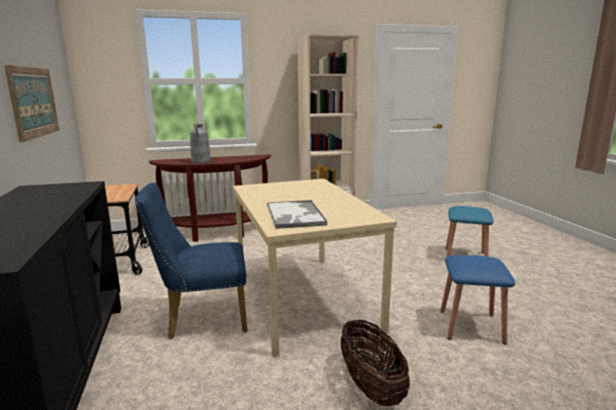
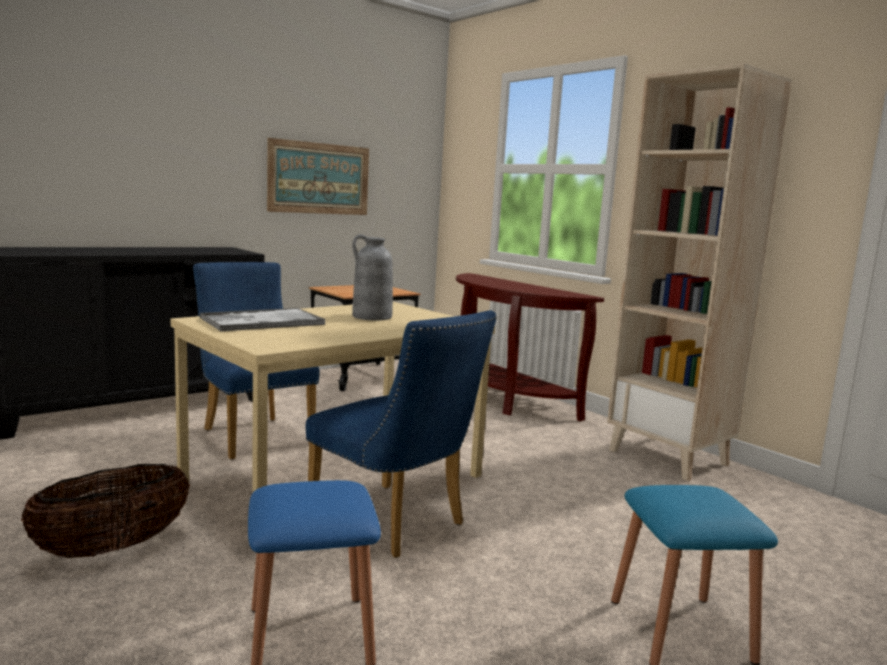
camera: 65 degrees right, 5 degrees down
grey vase [190,123,211,164] -> grey vase moved to [352,234,393,321]
none -> blue chair [306,310,497,558]

